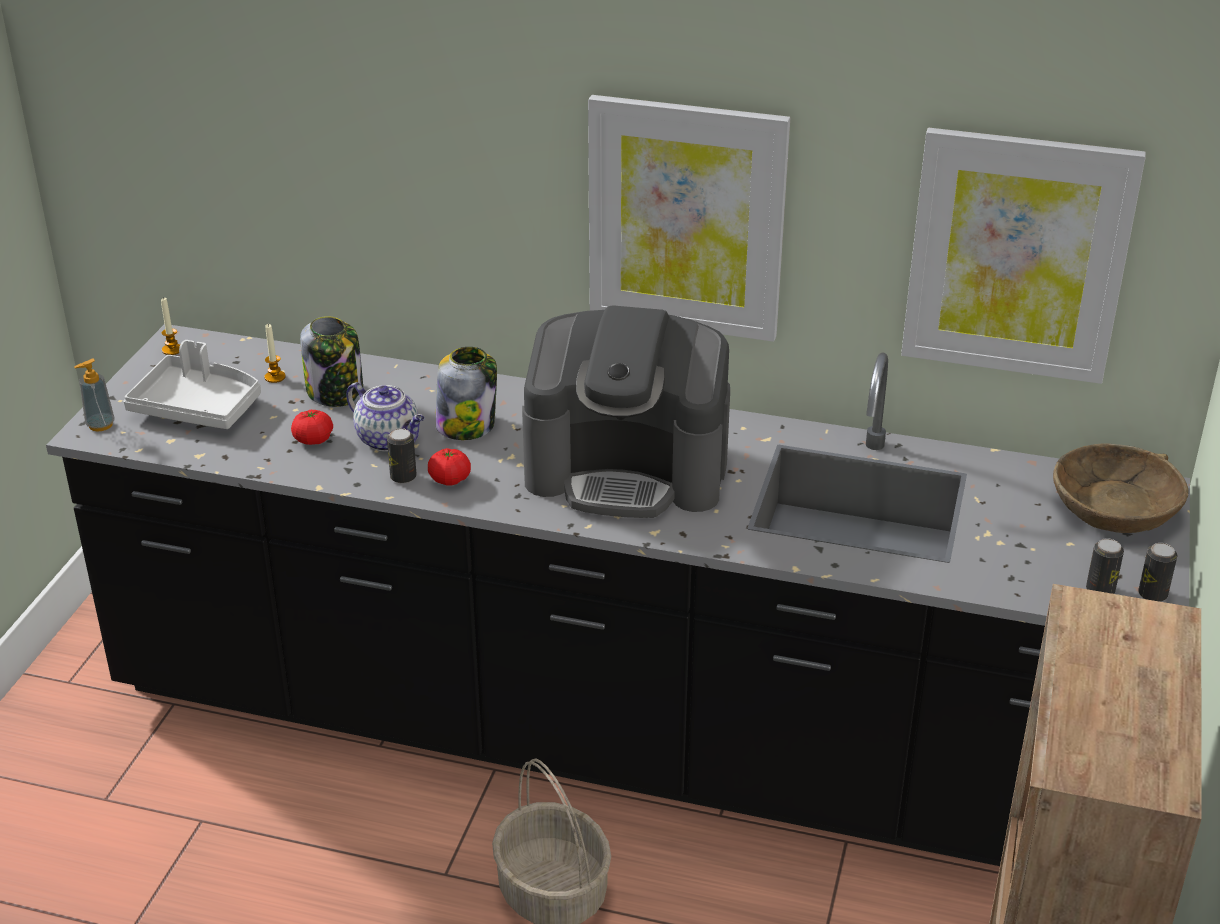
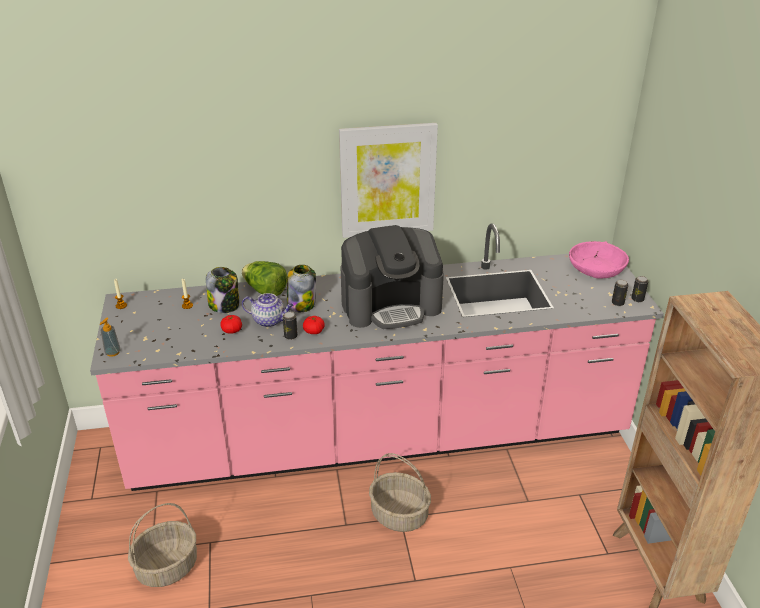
camera: 25 degrees left, 0 degrees up
black counter [46,324,1190,866] -> pink counter [90,223,664,491]
grey tray [123,340,261,429] -> none
picture [901,128,1146,384] -> none
brown bowl [1053,443,1188,533] -> pink bowl [569,241,629,278]
none -> basket [128,503,197,587]
none -> lettuce [242,261,287,296]

